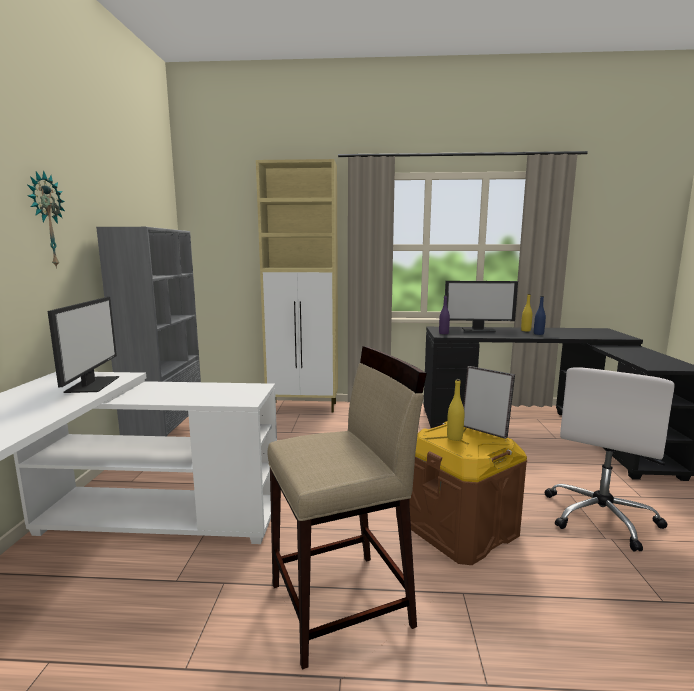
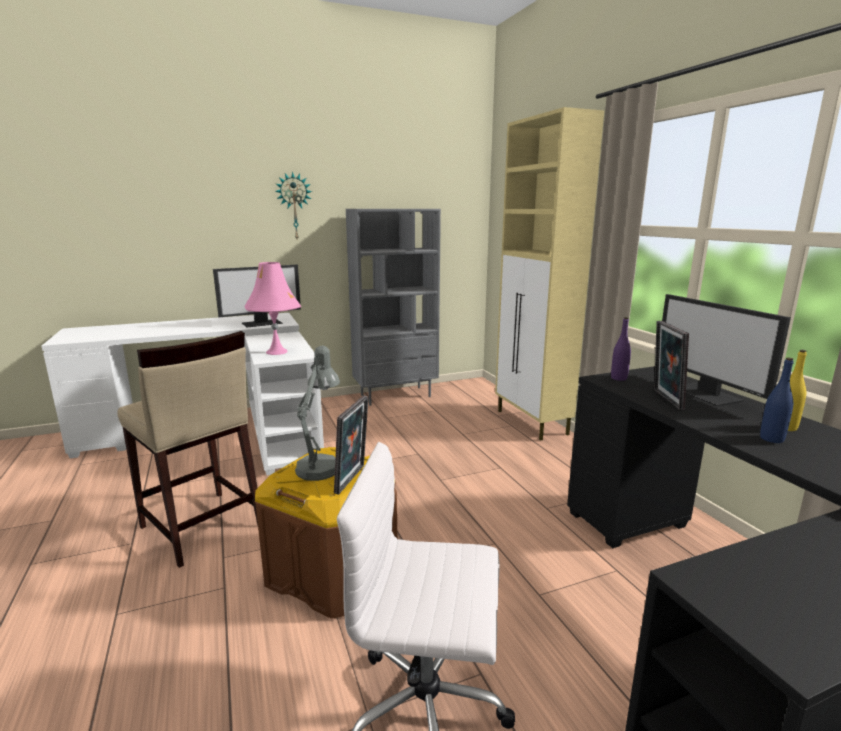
camera: 65 degrees right, 5 degrees up
yellow bottle [447,379,464,441] -> grey table lamp [295,345,340,481]
none -> pink table lamp [245,262,301,355]
none -> picture frame [654,321,689,410]

